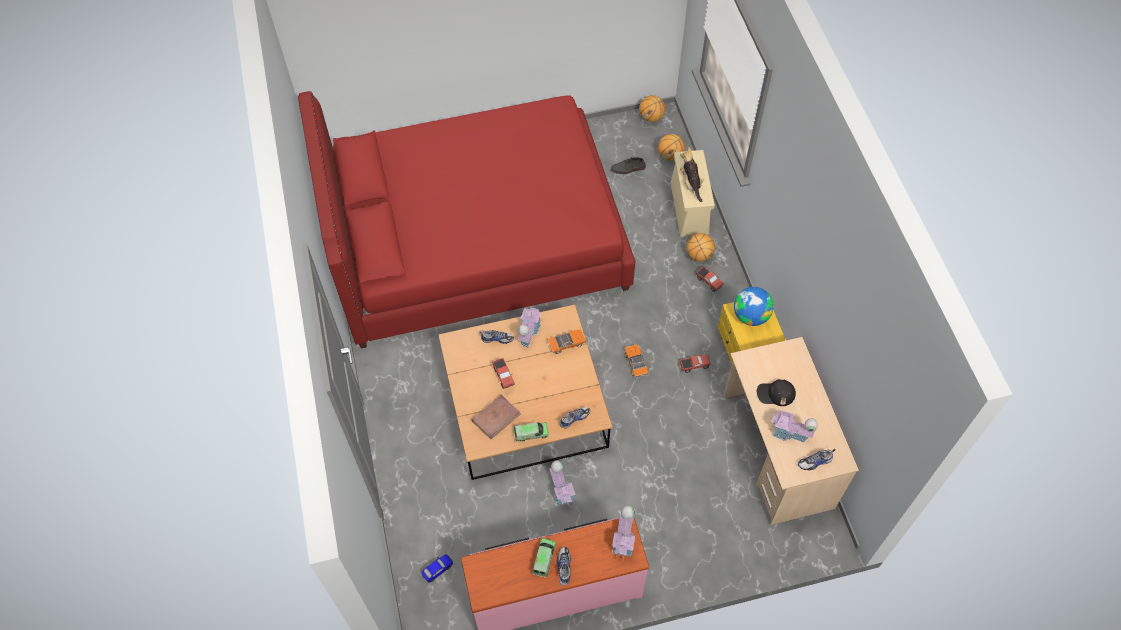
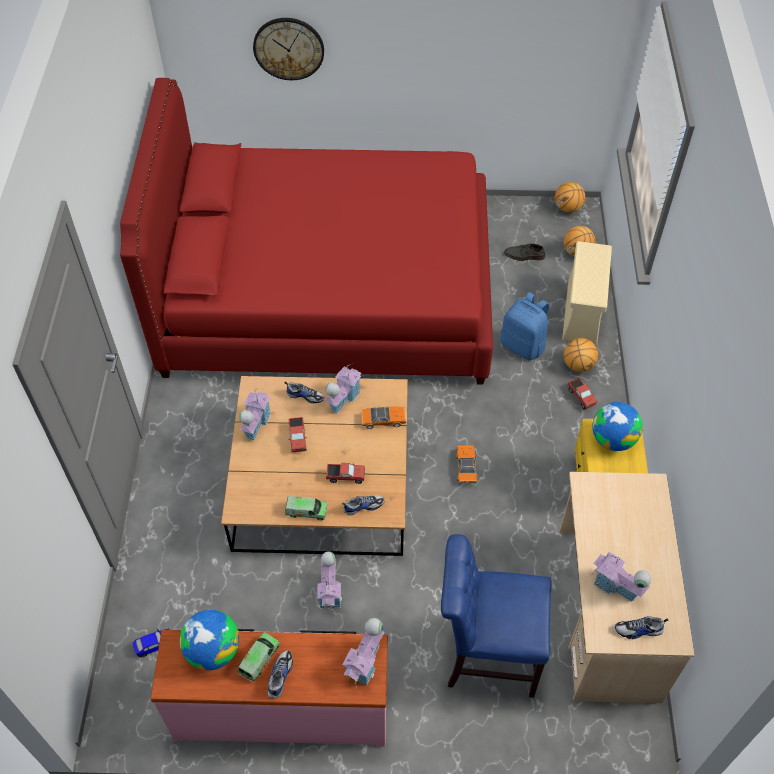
camera: 15 degrees right, 5 degrees down
brown book [472,395,521,440] -> none
plush toy [680,147,704,202] -> none
toy truck [680,354,711,373] -> toy truck moved to [326,463,365,484]
black cap [757,379,796,406] -> none
none -> globe [180,610,239,670]
none -> toy house [239,388,271,441]
none -> wall clock [253,18,324,80]
none -> blue chair [441,534,551,698]
none -> blue backpack [501,292,550,360]

